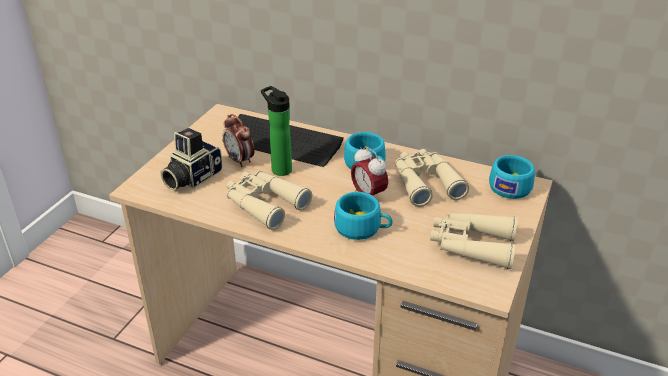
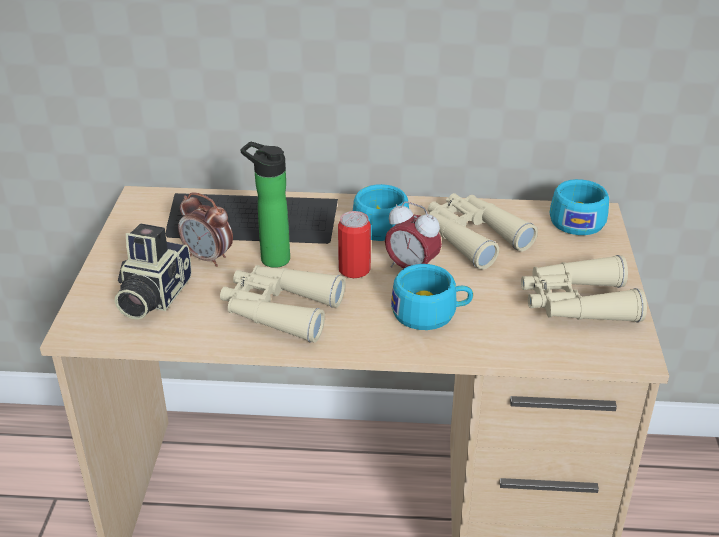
camera: 20 degrees left, 0 degrees up
none -> can [338,211,371,278]

